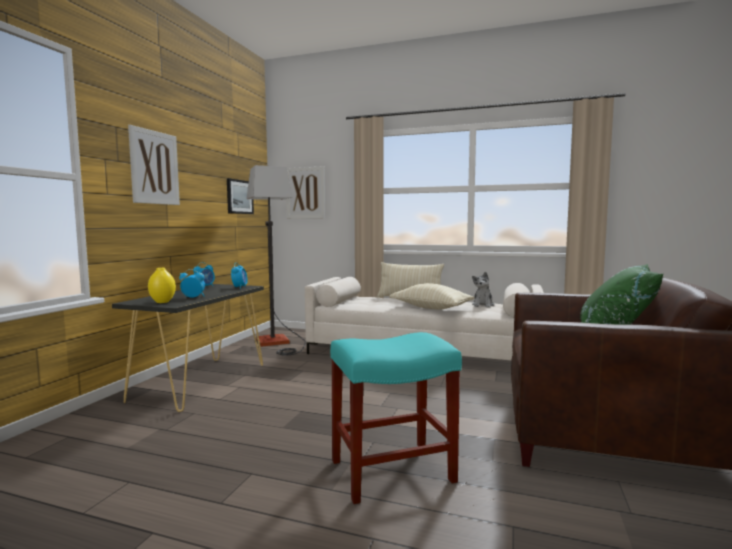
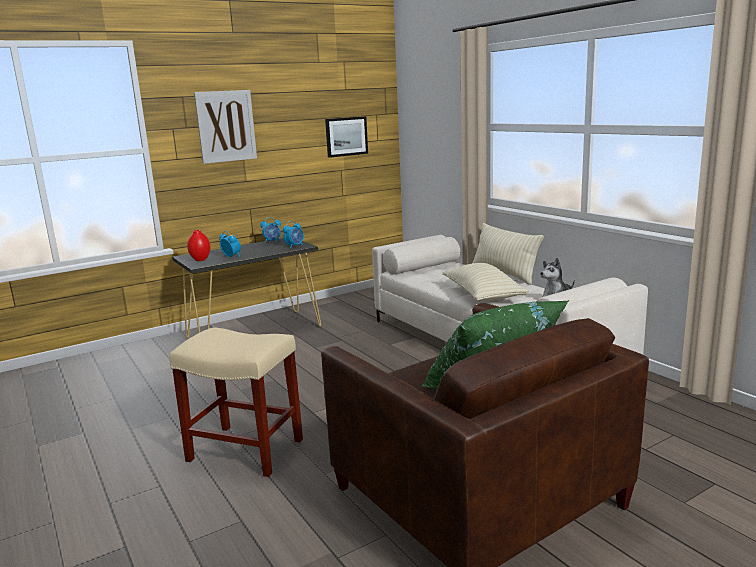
camera: 40 degrees right, 10 degrees up
yellow vase [148,268,176,303] -> red vase [187,230,210,261]
floor lamp [247,165,306,356] -> none
picture [286,166,325,219] -> none
turquoise stool [330,332,462,504] -> beige stool [170,327,303,477]

